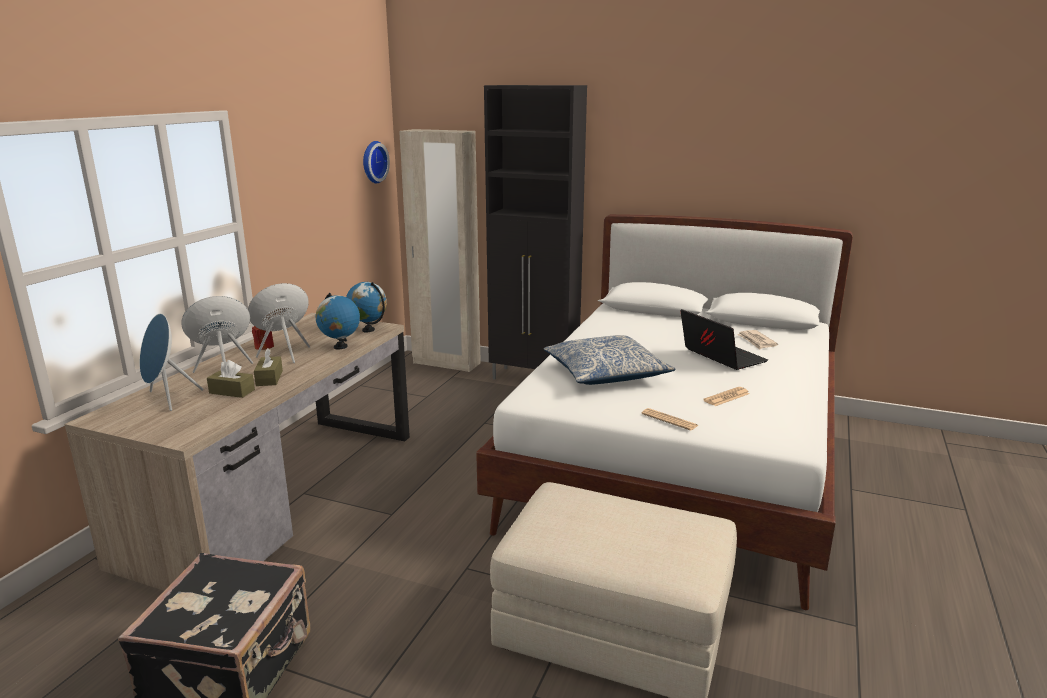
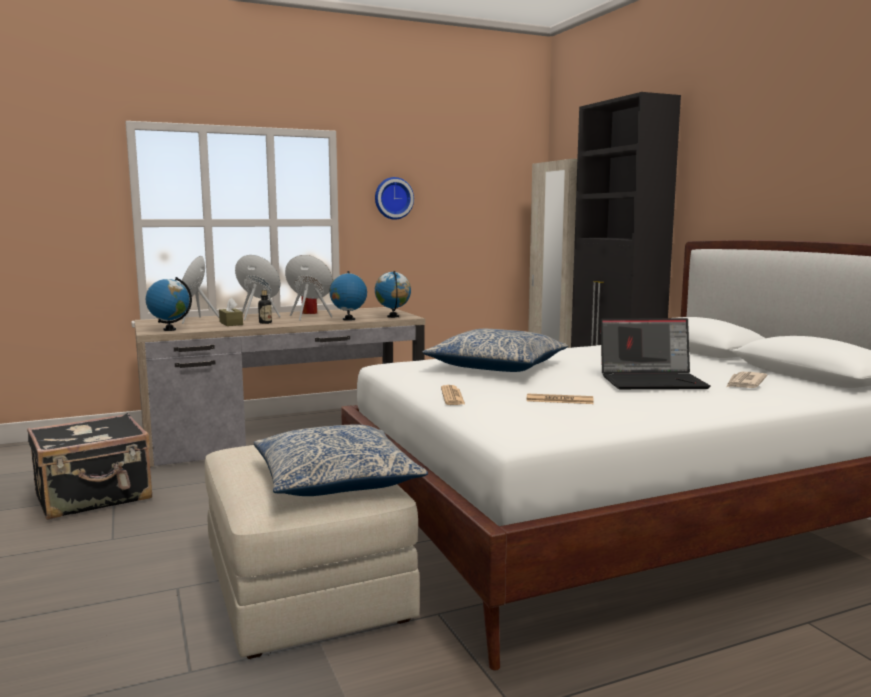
camera: 45 degrees right, 10 degrees down
brown tissue box [254,348,283,386] -> bottle [258,290,272,324]
wall clock [363,141,390,183] -> wall clock moved to [375,177,414,219]
laptop [681,309,768,370] -> laptop turned 75 degrees clockwise [601,318,711,389]
none -> globe [146,277,192,331]
none -> pillow [254,425,428,496]

